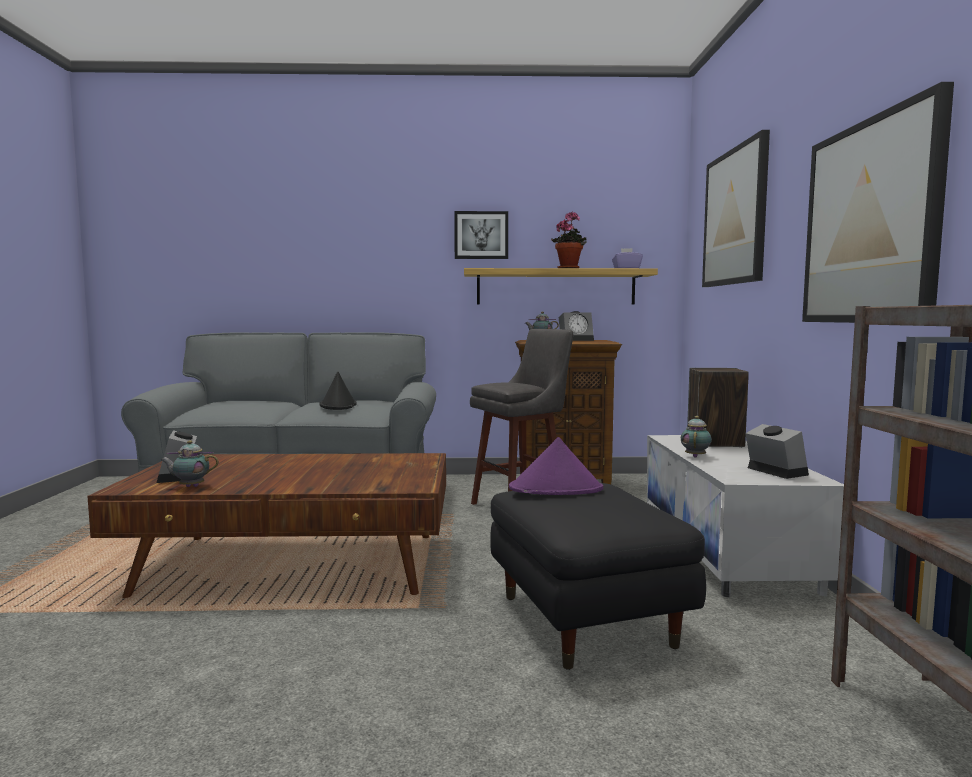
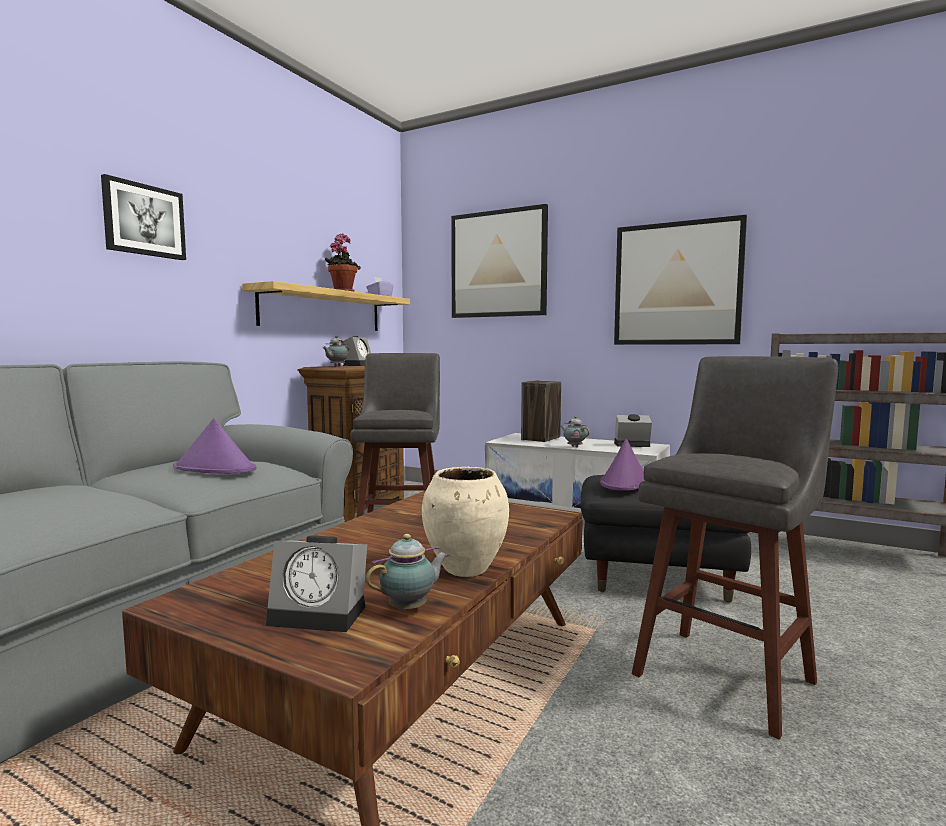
camera: 60 degrees left, 0 degrees up
teapot [161,440,219,487] -> teapot turned 150 degrees counterclockwise [366,534,449,611]
black hat [319,372,357,410] -> purple hat [173,418,257,474]
picture [454,211,508,259] -> picture moved to [101,174,186,260]
none -> beige vase [422,467,509,577]
none -> grey stool [632,356,838,740]

